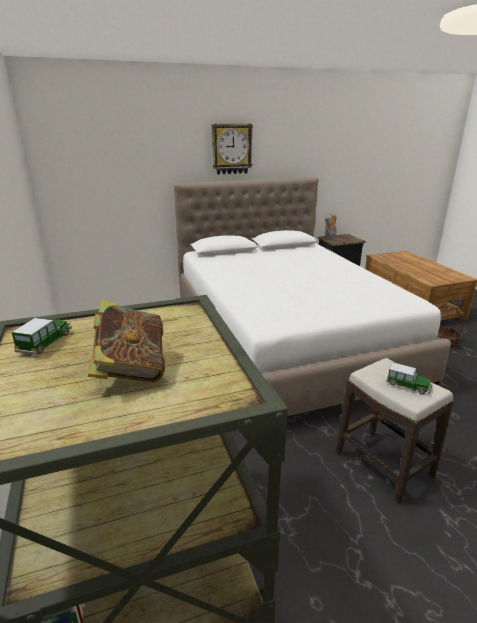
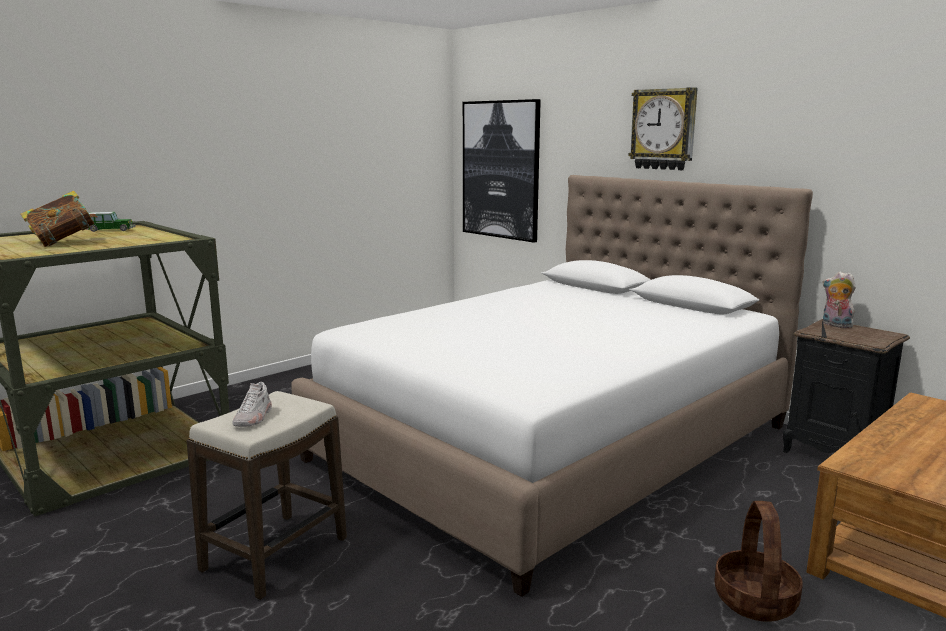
camera: 65 degrees right, 10 degrees down
toy car [386,362,433,394] -> white shoe [233,382,272,427]
none -> picture [463,99,541,242]

